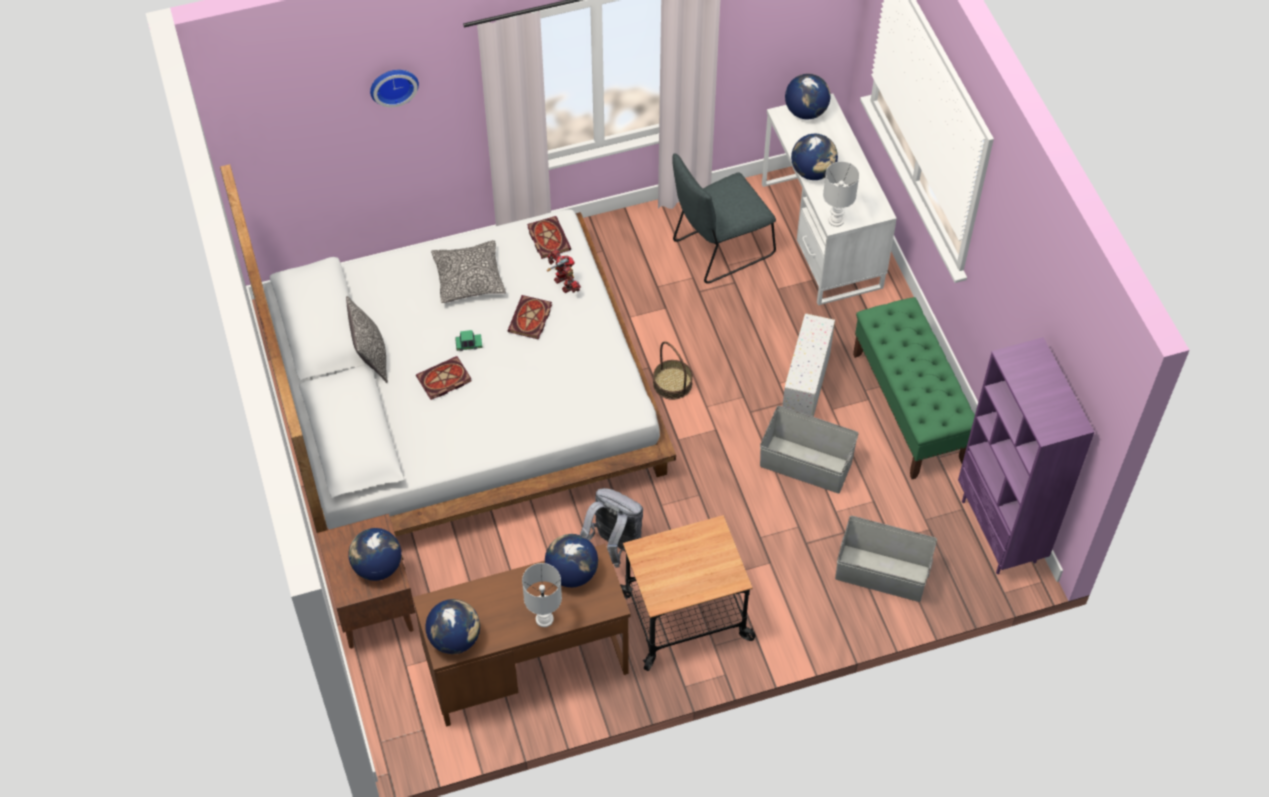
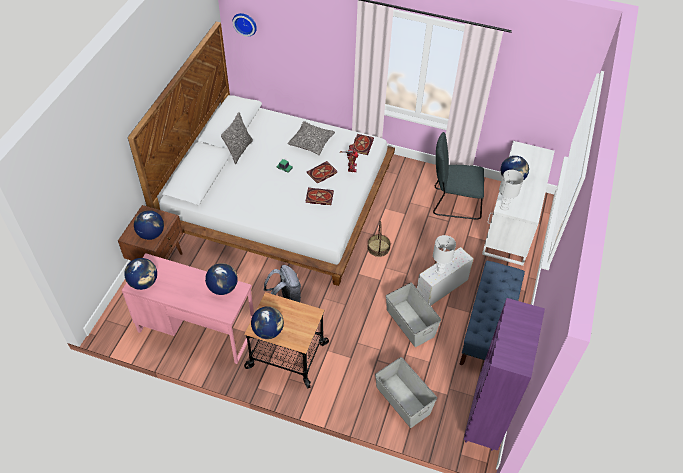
camera: 35 degrees right, 5 degrees down
wall clock [370,70,419,107] -> wall clock moved to [233,13,257,37]
brown desk [413,544,631,727] -> pink desk [122,253,254,364]
book [416,356,472,400] -> book moved to [306,188,334,205]
white table lamp [522,563,562,627] -> white table lamp moved to [433,235,456,274]
globe [785,74,831,119] -> globe moved to [251,306,284,339]
green bench [853,297,975,479] -> blue bench [459,261,525,365]

